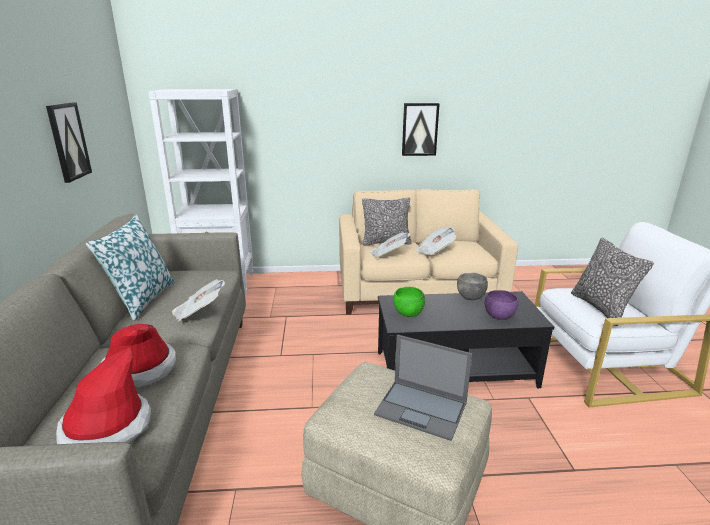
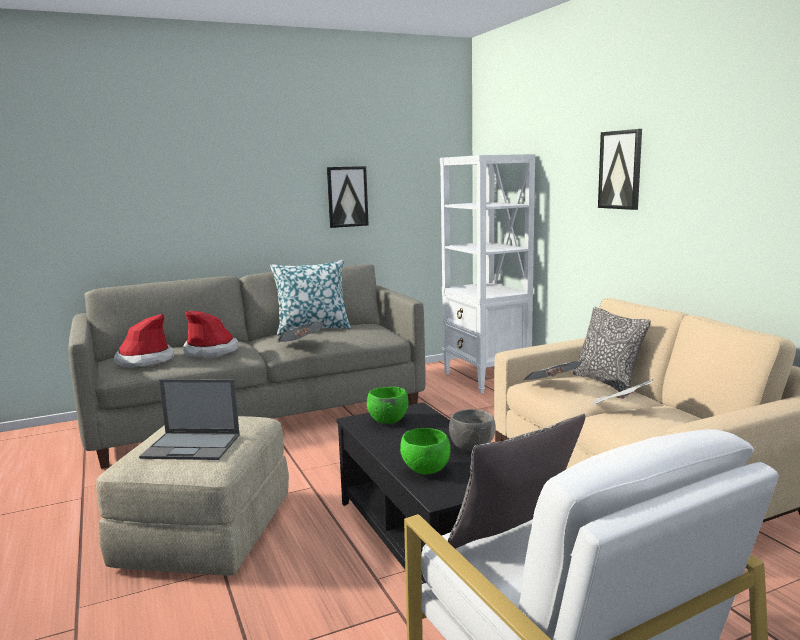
camera: 70 degrees right, 10 degrees down
laptop [374,334,472,441] -> laptop turned 90 degrees counterclockwise [139,379,240,460]
picture [402,103,440,156] -> picture moved to [598,129,642,210]
purple bowl [485,290,519,320] -> green bowl [400,428,451,474]

